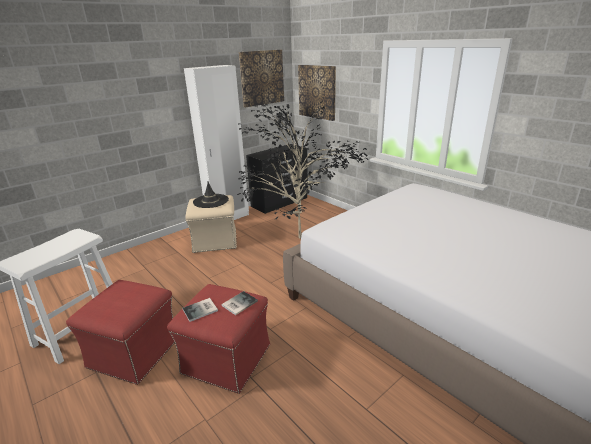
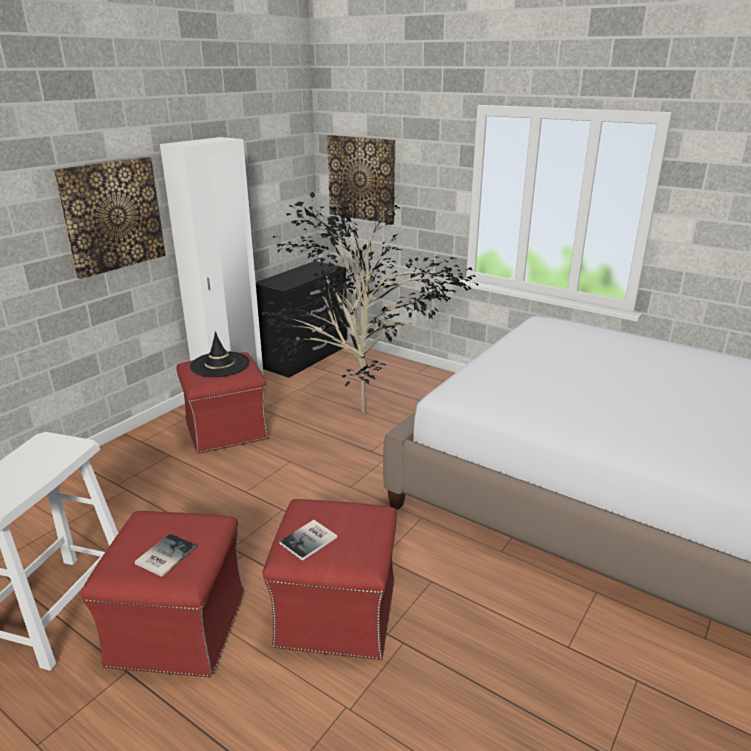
camera: 15 degrees left, 0 degrees up
beige ottoman [185,195,237,253] -> red ottoman [176,352,269,454]
book [222,291,258,315] -> book moved to [135,534,197,577]
picture [239,50,284,108] -> picture moved to [53,157,166,279]

